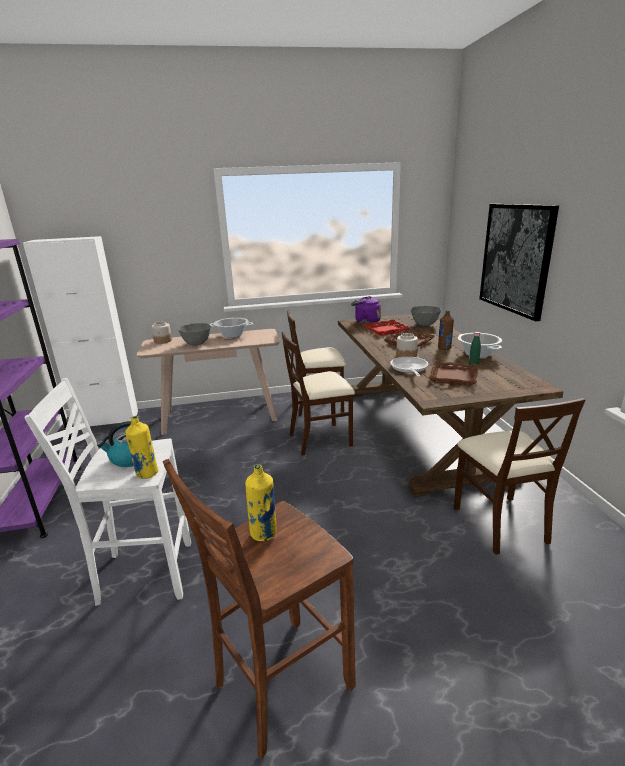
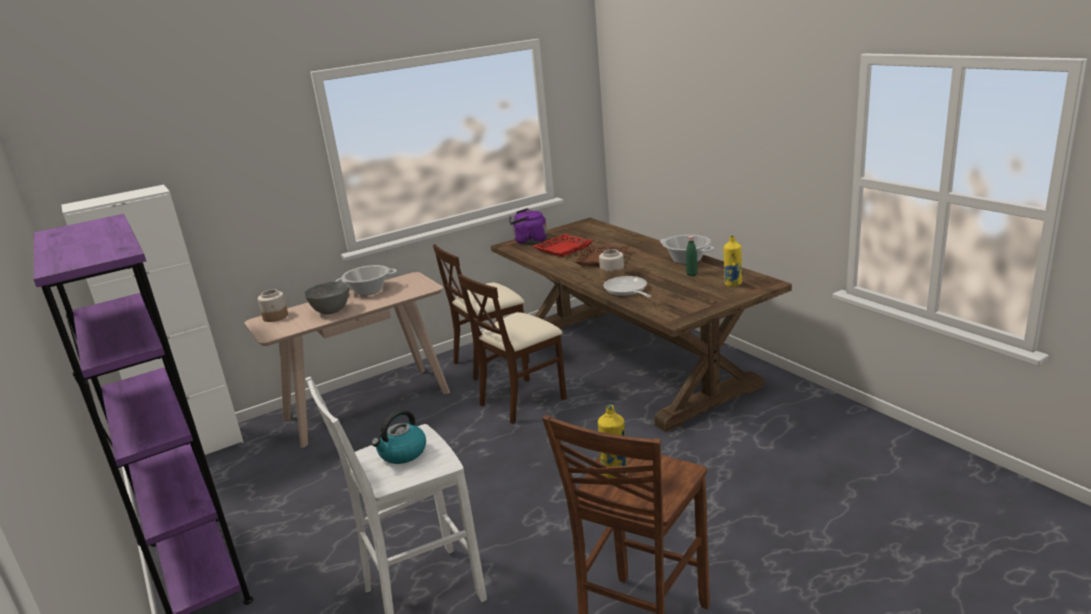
camera: 20 degrees left, 0 degrees up
yellow bottle [125,416,159,479] -> yellow bottle moved to [724,236,742,287]
grey bowl [411,306,441,326] -> none
brown tray [428,361,478,386] -> none
brown bottle [438,311,454,350] -> none
beige chair [453,398,585,555] -> none
picture [479,204,559,321] -> none

